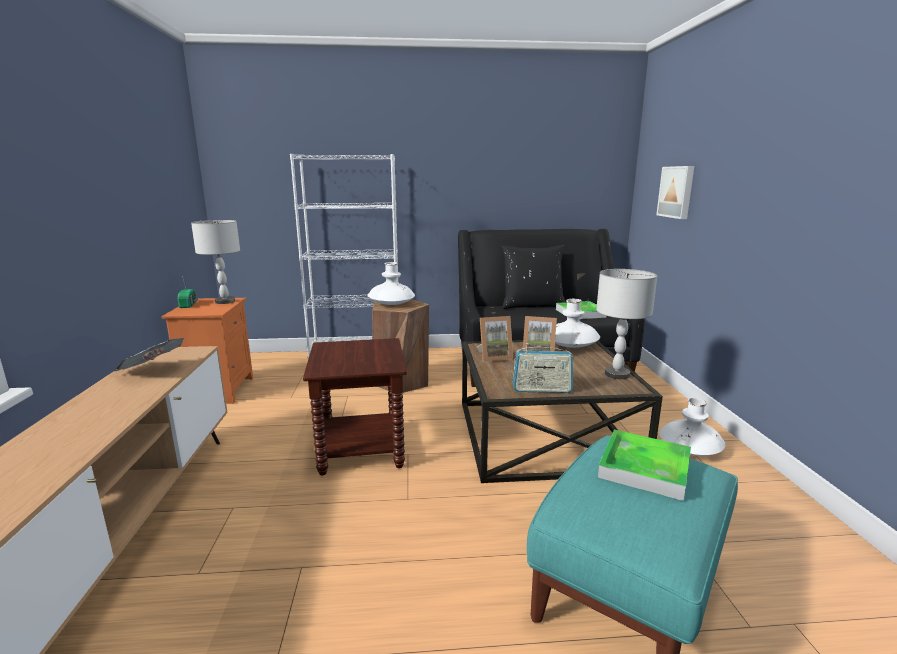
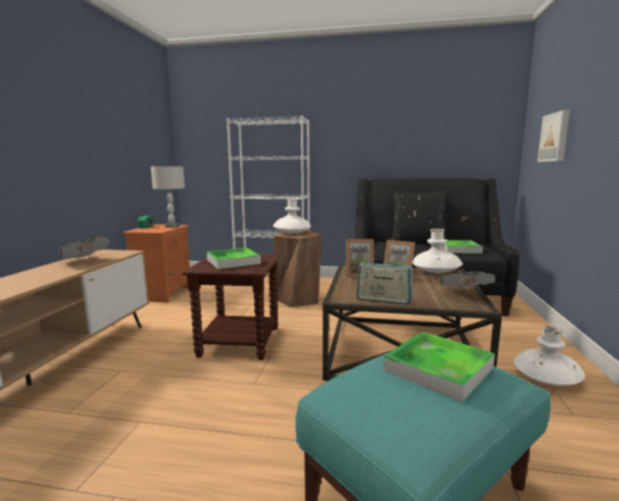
camera: 15 degrees right, 5 degrees down
grey table lamp [596,269,657,379] -> newspaper [439,271,496,287]
none -> tray [207,248,261,269]

